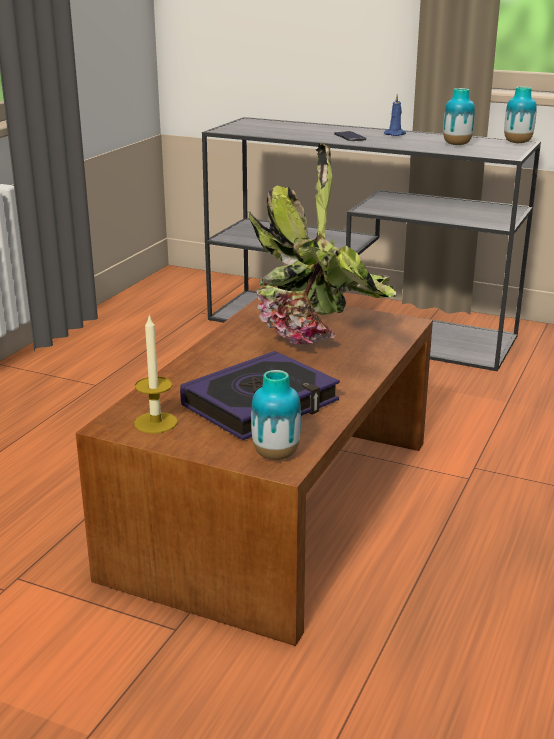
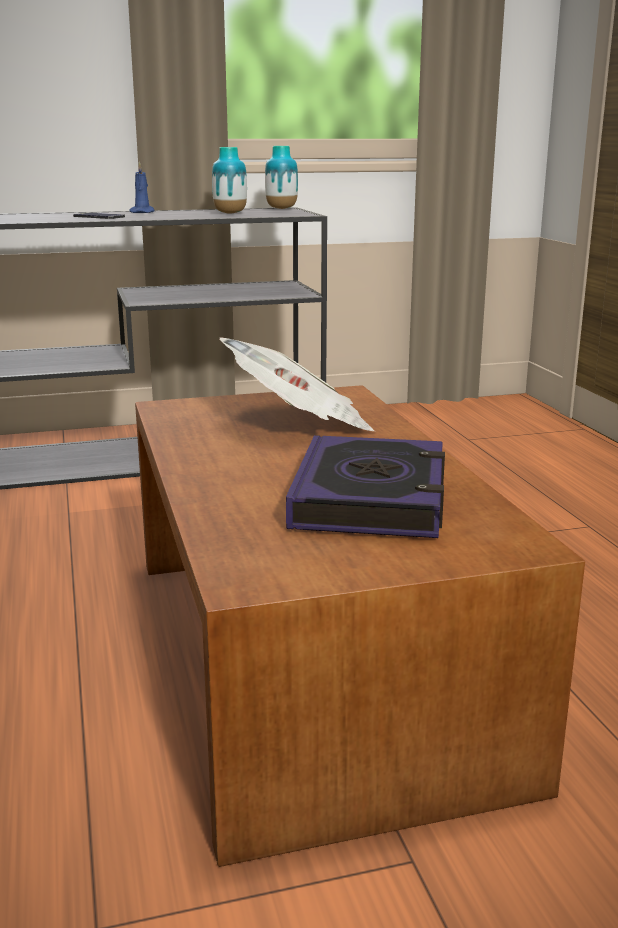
camera: 40 degrees left, 5 degrees down
candle [134,315,178,433] -> none
potted plant [249,143,397,345] -> newspaper [219,337,374,431]
vase [251,370,301,460] -> none

